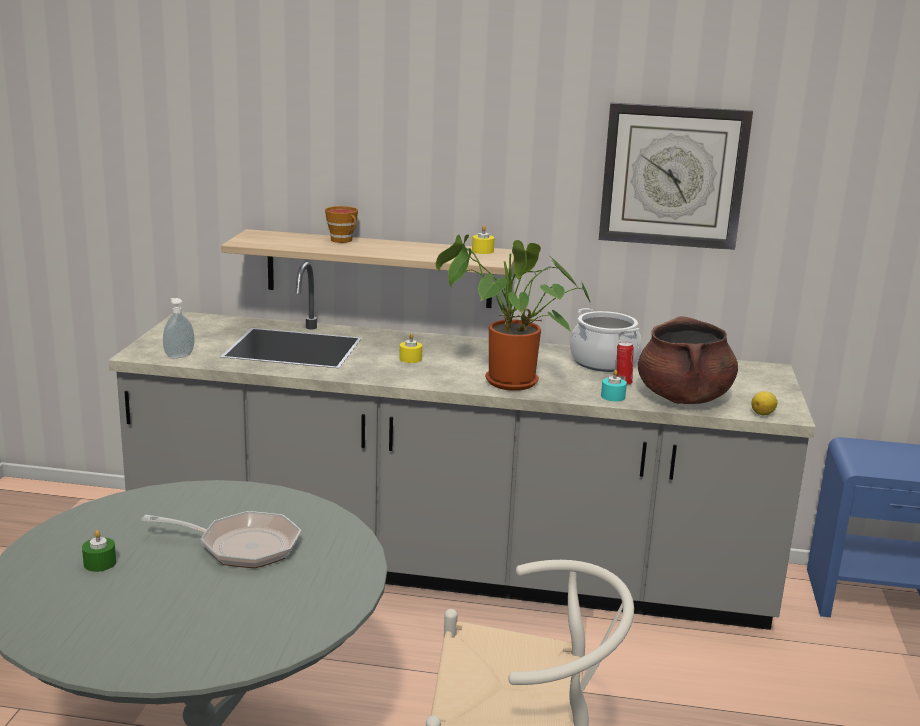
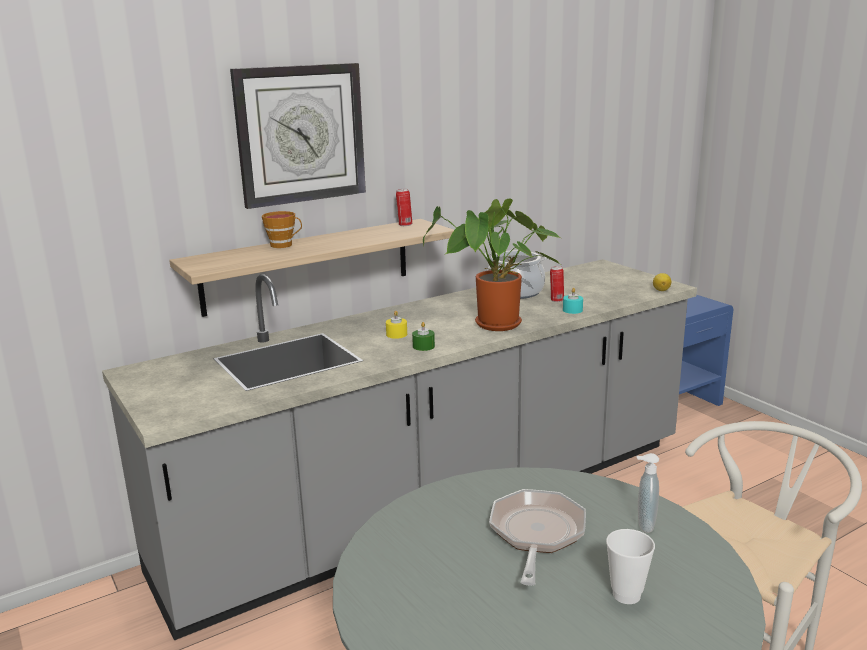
camera: 40 degrees left, 0 degrees up
green candle [82,530,116,572] -> green candle moved to [412,322,435,351]
frying pan [141,511,301,568] -> frying pan turned 45 degrees counterclockwise [489,489,586,586]
soap dispenser [163,298,195,359] -> soap dispenser moved to [636,453,659,533]
yellow candle [472,225,495,254] -> can [396,189,412,226]
wall clock [599,102,753,250] -> wall clock moved to [230,63,366,209]
brown cooking pot [638,316,738,404] -> none
none -> cup [606,529,655,604]

